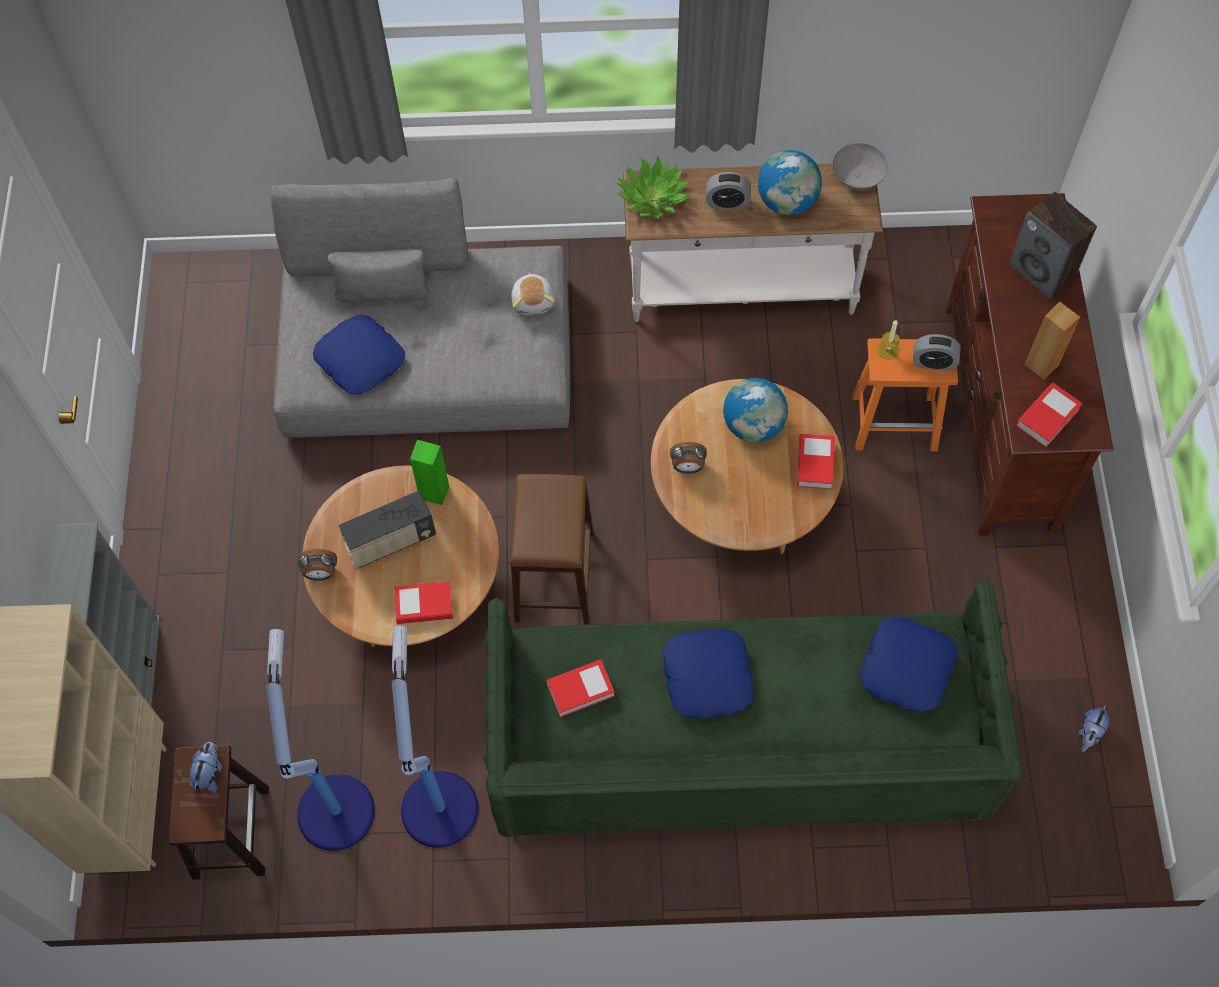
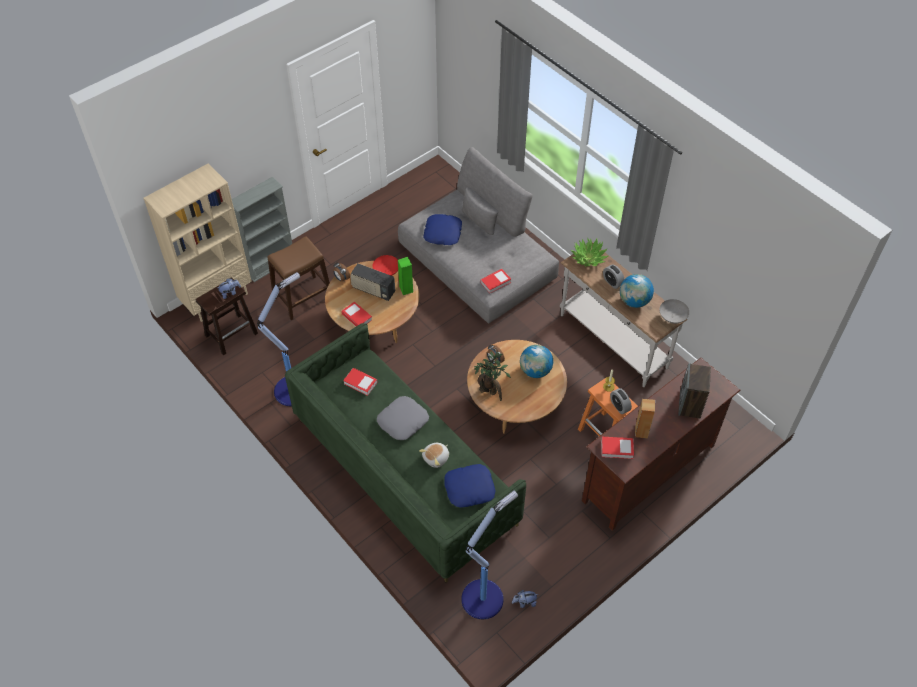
camera: 50 degrees right, 10 degrees down
floor lamp [266,629,375,851] -> floor lamp moved to [461,491,518,619]
brown stool [510,474,594,625] -> brown stool moved to [267,236,330,320]
plush toy [511,273,555,315] -> plush toy moved to [419,443,449,468]
blue pillow [663,628,755,719] -> grey pillow [377,396,429,440]
book [797,434,835,489] -> book moved to [480,269,511,293]
none -> red bowl [372,255,398,276]
none -> potted plant [474,351,511,401]

